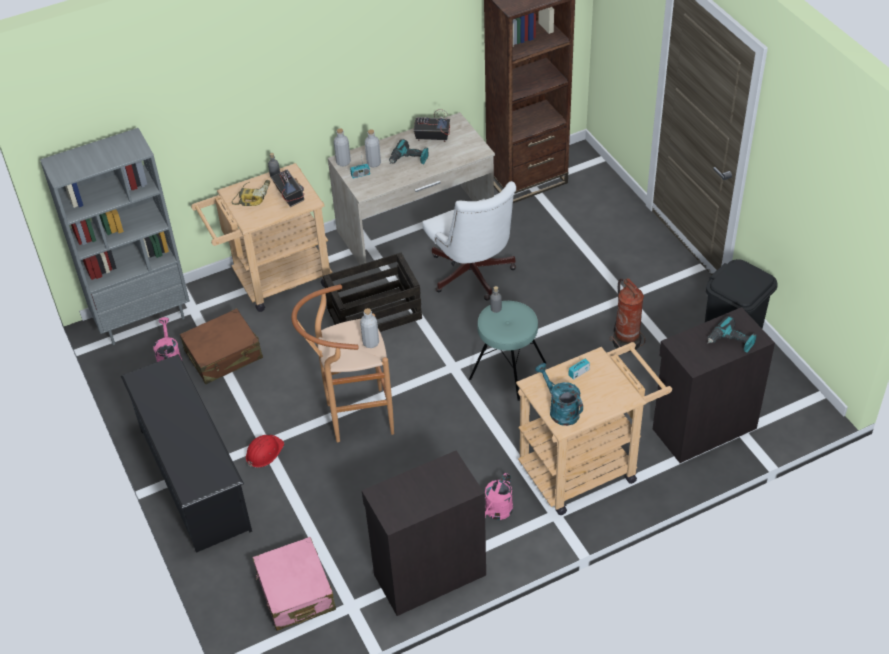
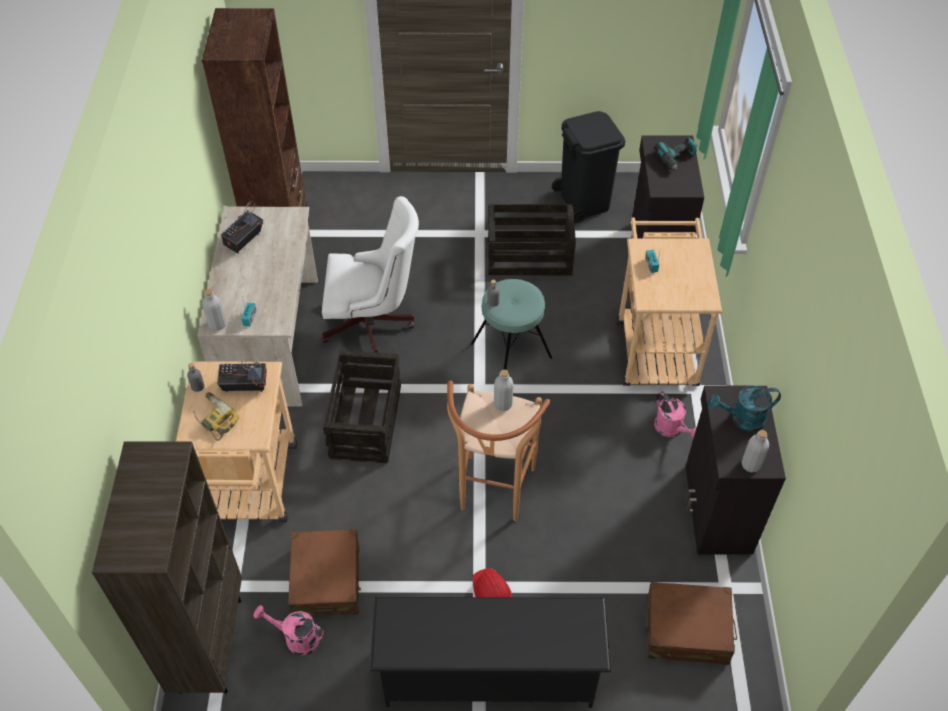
camera: 65 degrees left, 5 degrees up
grey bookcase [40,128,190,345] -> brown bookcase [92,441,242,694]
pink suitcase [252,537,336,631] -> brown suitcase [647,582,737,665]
grey bottle [365,129,381,167] -> grey bottle moved to [741,430,769,473]
power drill [389,139,428,164] -> none
turquoise watering can [535,363,583,426] -> turquoise watering can moved to [709,385,781,432]
fire extinguisher [609,278,645,352] -> crate [488,204,576,275]

